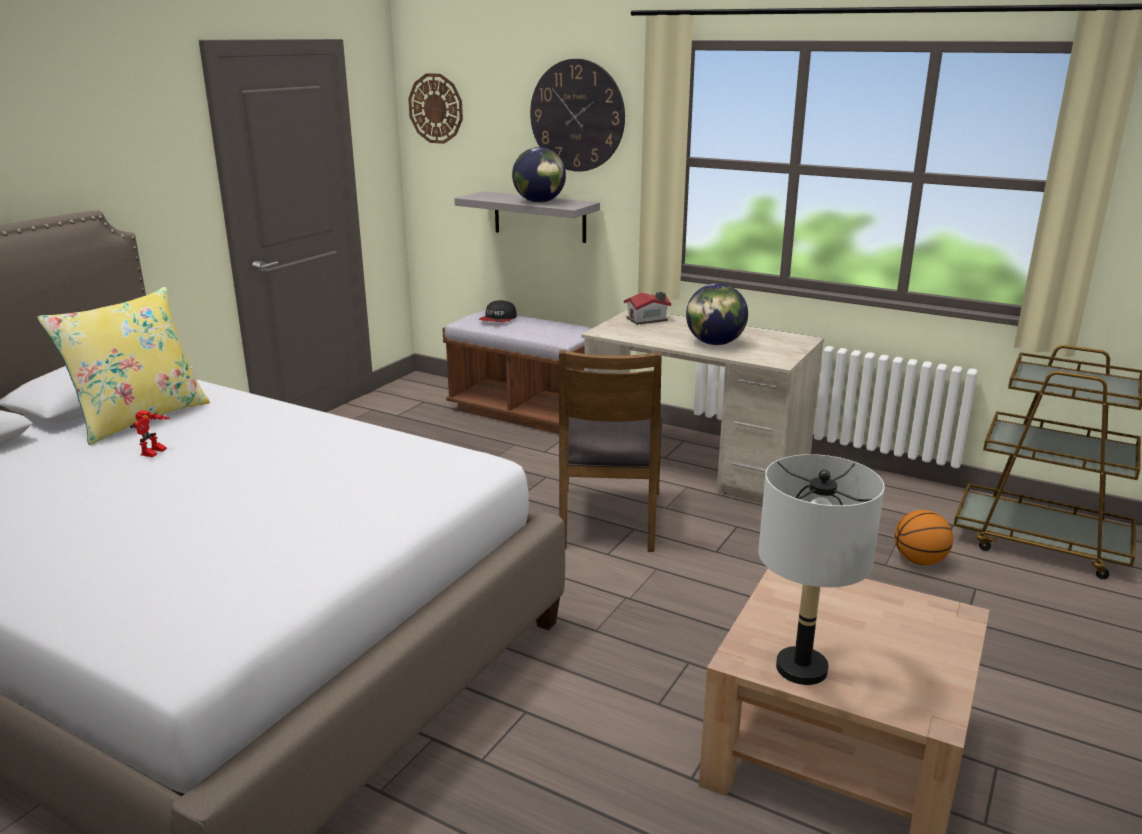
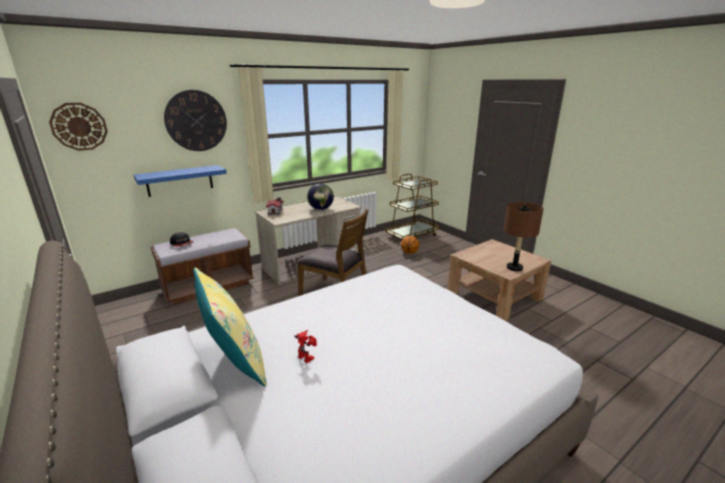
camera: 65 degrees left, 0 degrees up
grey shelf [454,191,600,243] -> blue shelf [133,165,227,197]
globe [512,147,566,203] -> none
grey table lamp [758,454,885,685] -> brown table lamp [503,202,544,271]

